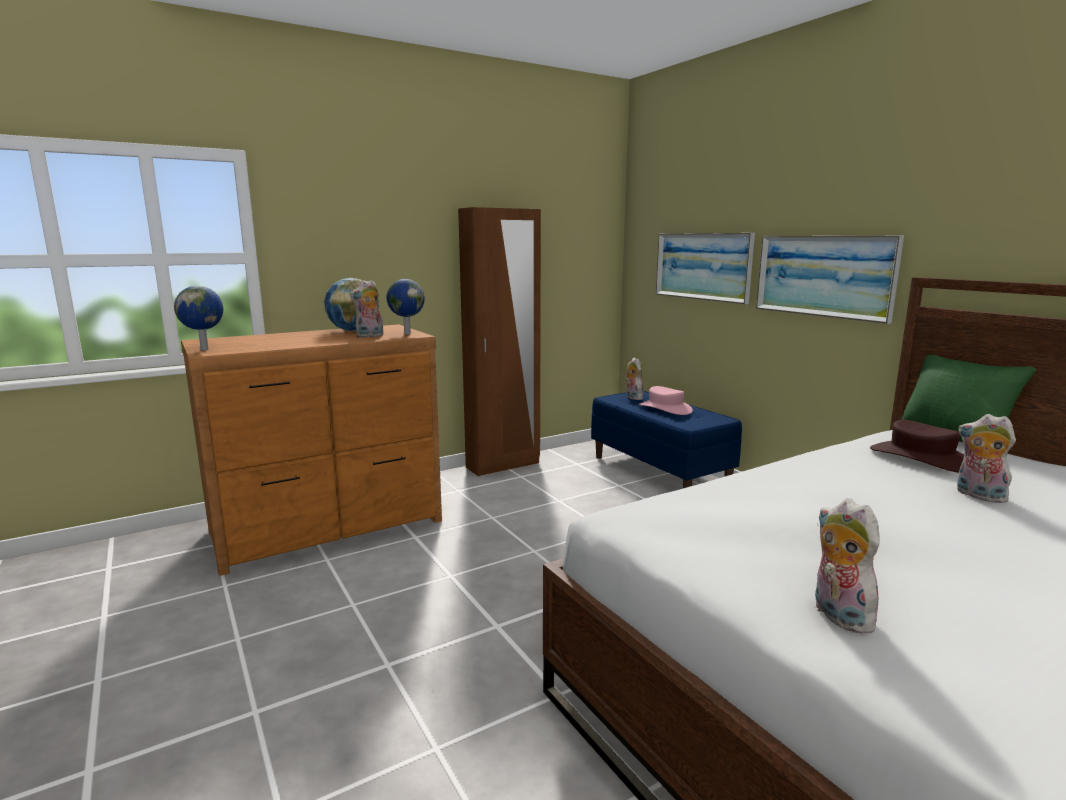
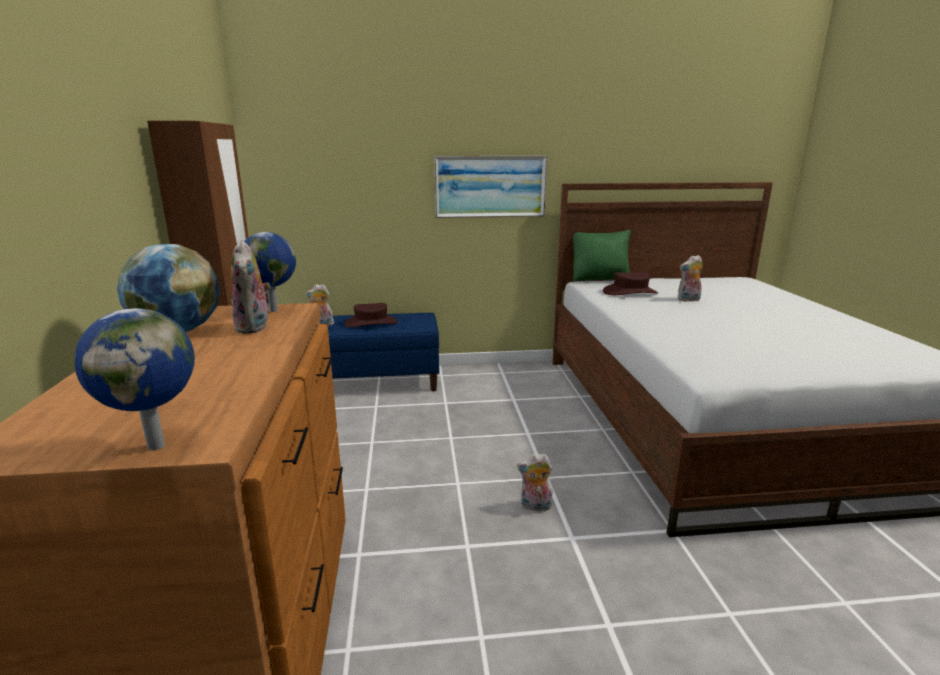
camera: 65 degrees left, 5 degrees up
pink hat [639,386,693,415] -> brown hat [345,303,398,327]
picture [656,233,755,304] -> none
plush toy [814,498,880,633] -> plush toy moved to [517,454,553,512]

